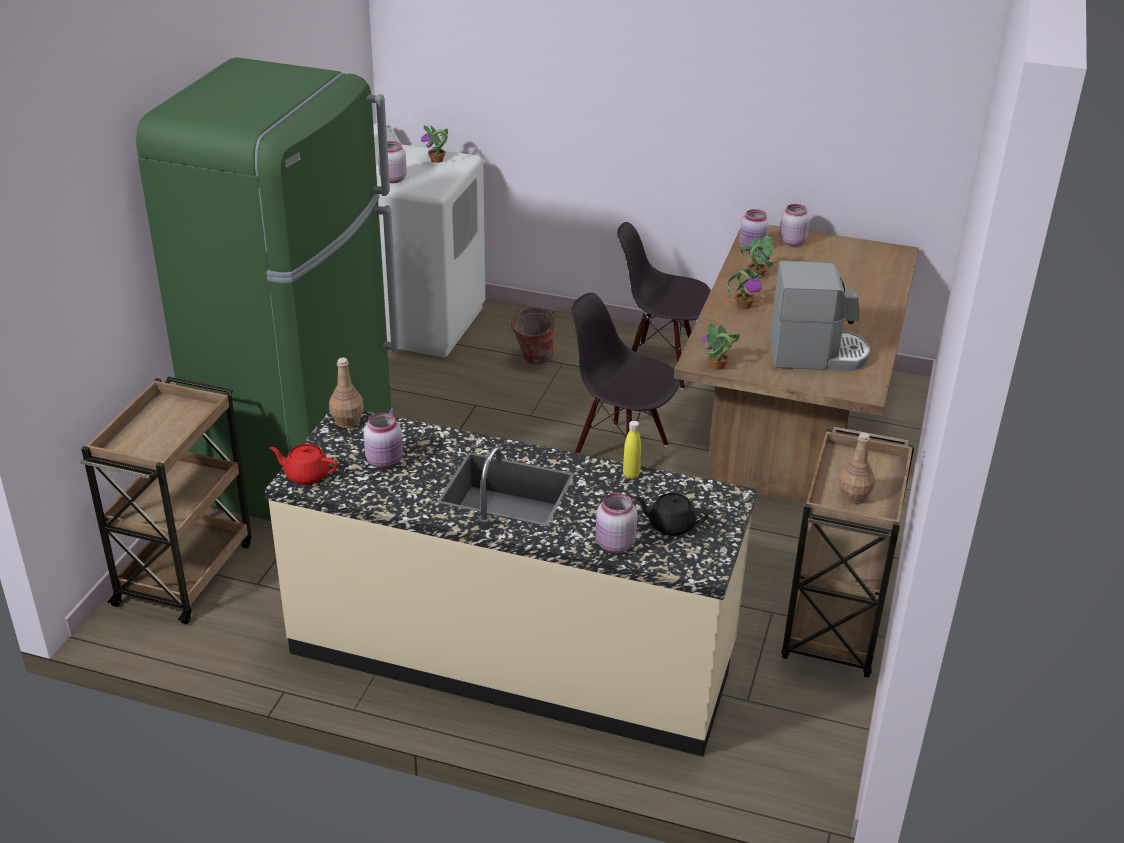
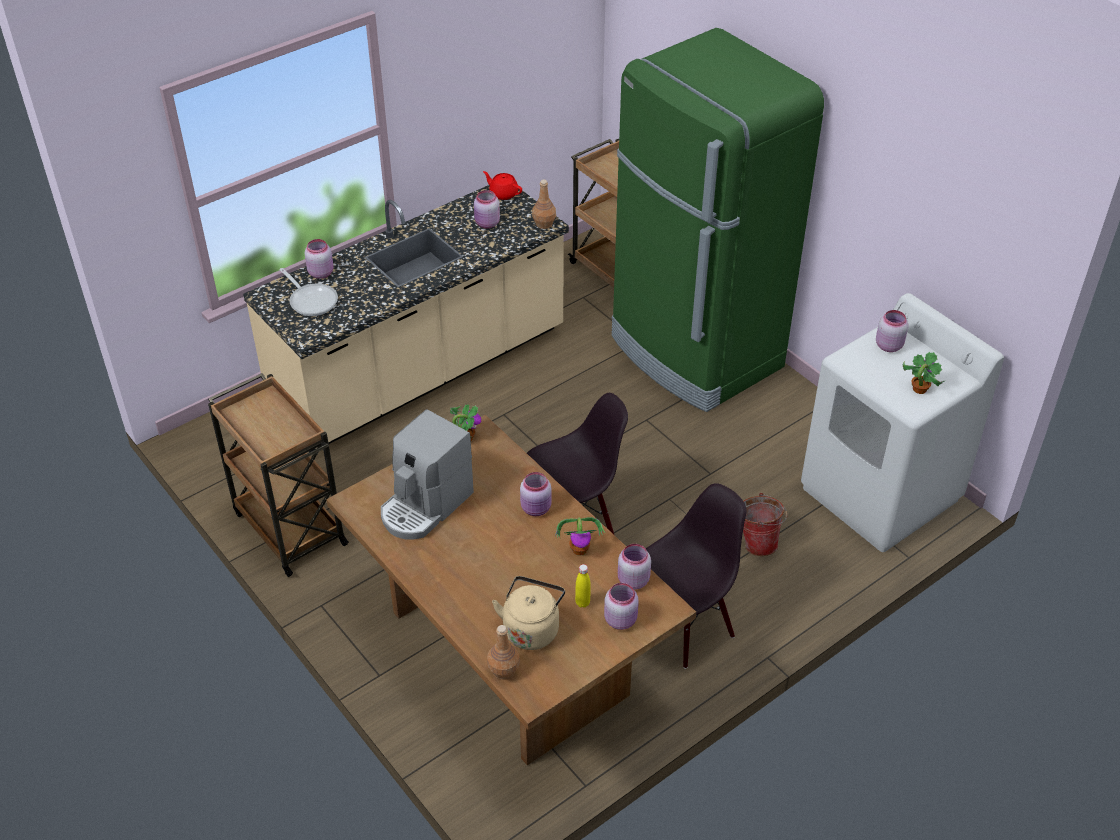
camera: 125 degrees right, 10 degrees up
red teapot [269,444,338,485] -> red teapot turned 105 degrees counterclockwise [483,171,522,200]
yellow bottle [623,421,641,479] -> yellow bottle moved to [575,564,591,608]
black teapot [634,493,708,536] -> frying pan [279,268,338,316]
potted plant [727,268,763,309] -> pink jar [520,472,552,516]
brown bottle [838,432,875,504] -> brown bottle moved to [487,625,520,680]
none -> beige kettle [492,576,565,650]

